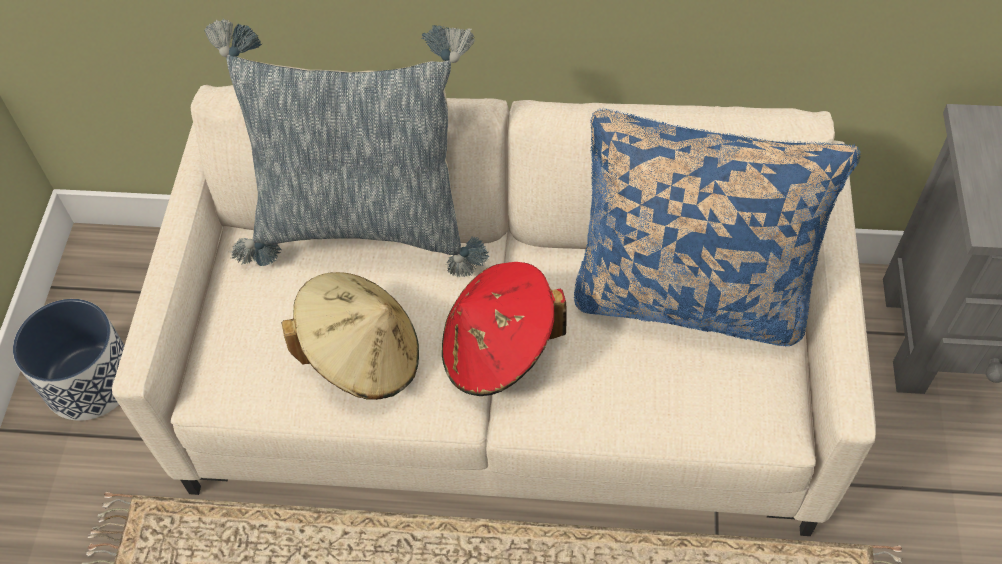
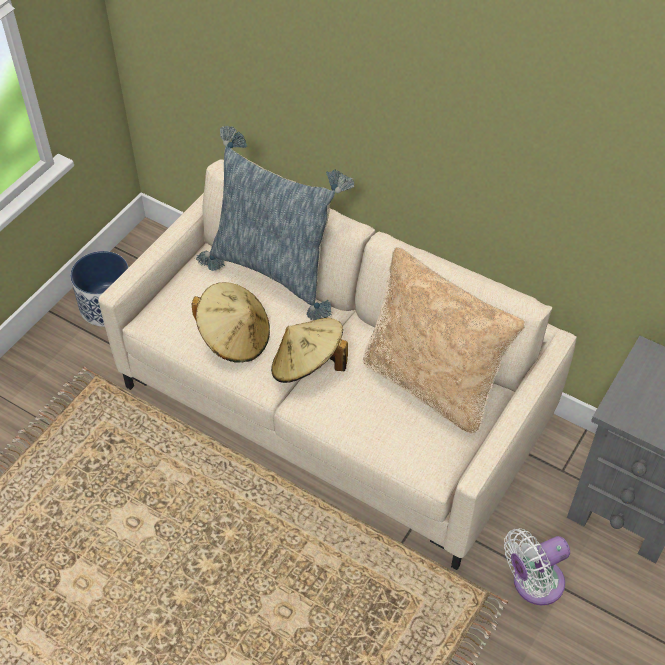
camera: 25 degrees right, 5 degrees down
red hat [442,262,566,396] -> beige hat [271,318,348,383]
blue pillow [574,108,861,346] -> beige pillow [363,247,526,433]
none -> white fan [504,528,570,605]

